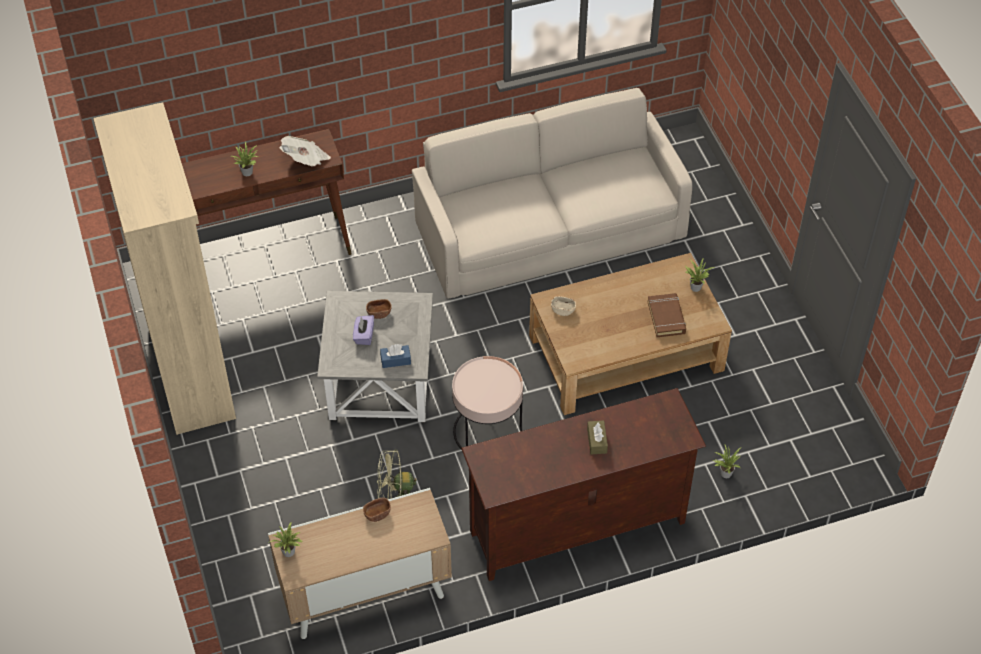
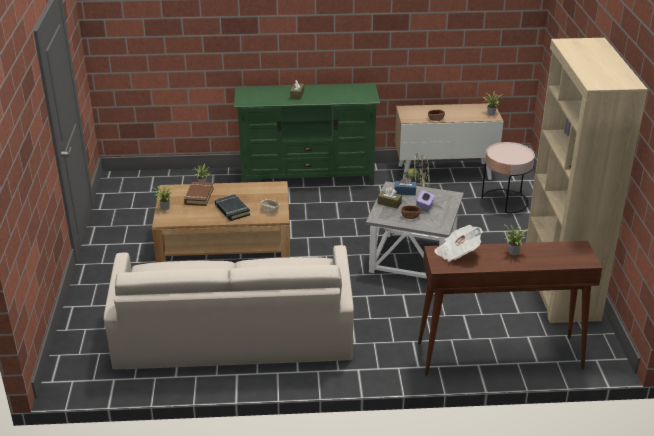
camera: 165 degrees left, 20 degrees down
pink side table [452,356,523,450] -> pink side table moved to [481,142,535,214]
brown tv stand [461,388,706,581] -> green tv stand [234,84,380,185]
none -> black book [215,194,250,221]
none -> brown tissue box [378,187,402,208]

